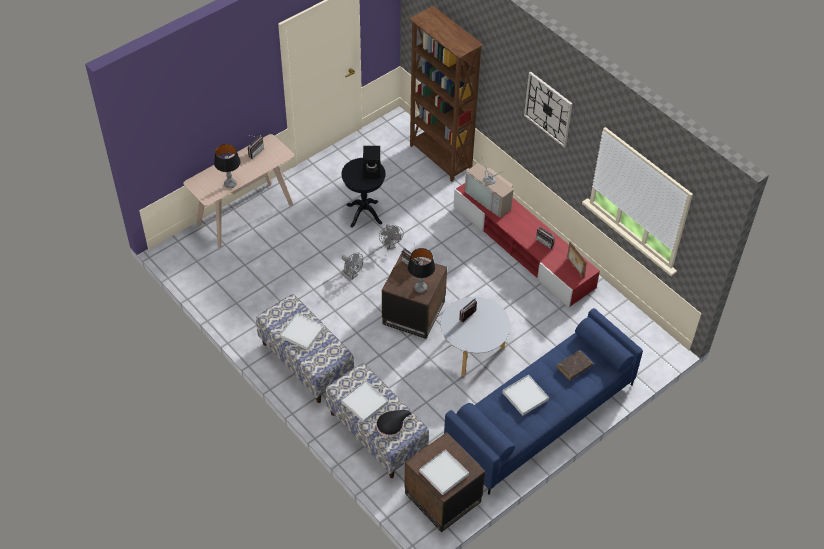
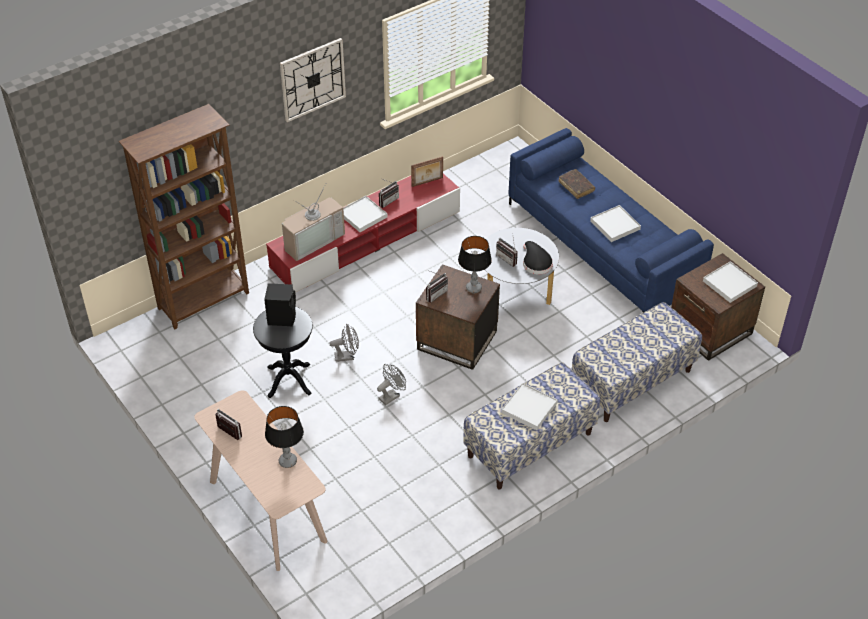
camera: 85 degrees left, 5 degrees down
white tray [341,380,388,423] -> white tray moved to [343,196,387,232]
black hat [376,410,414,437] -> black hat moved to [523,241,553,274]

